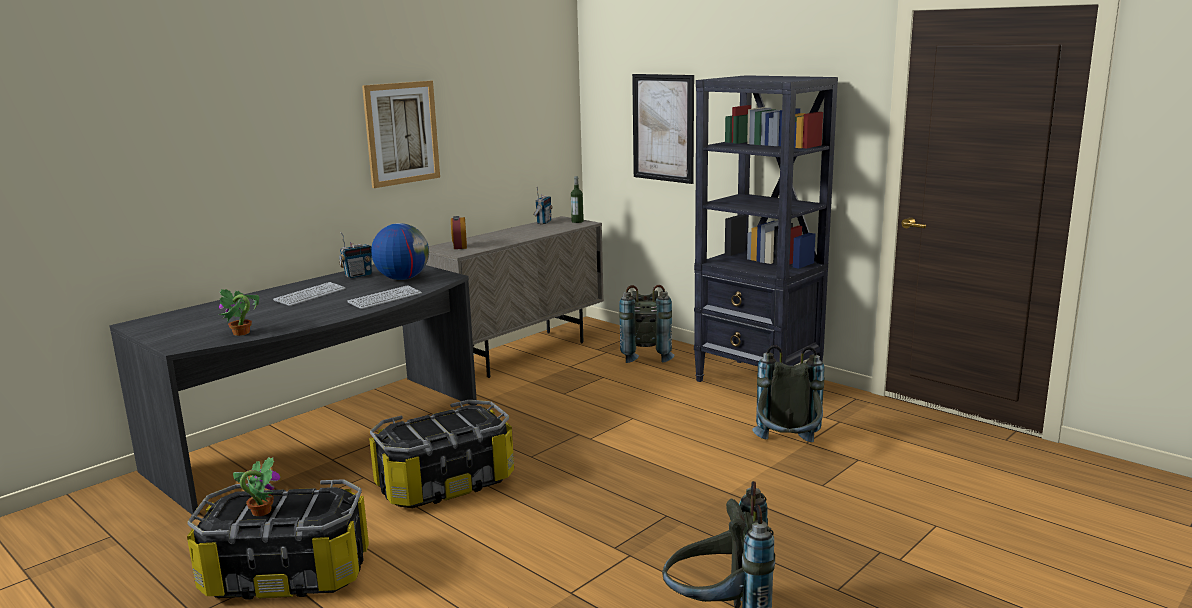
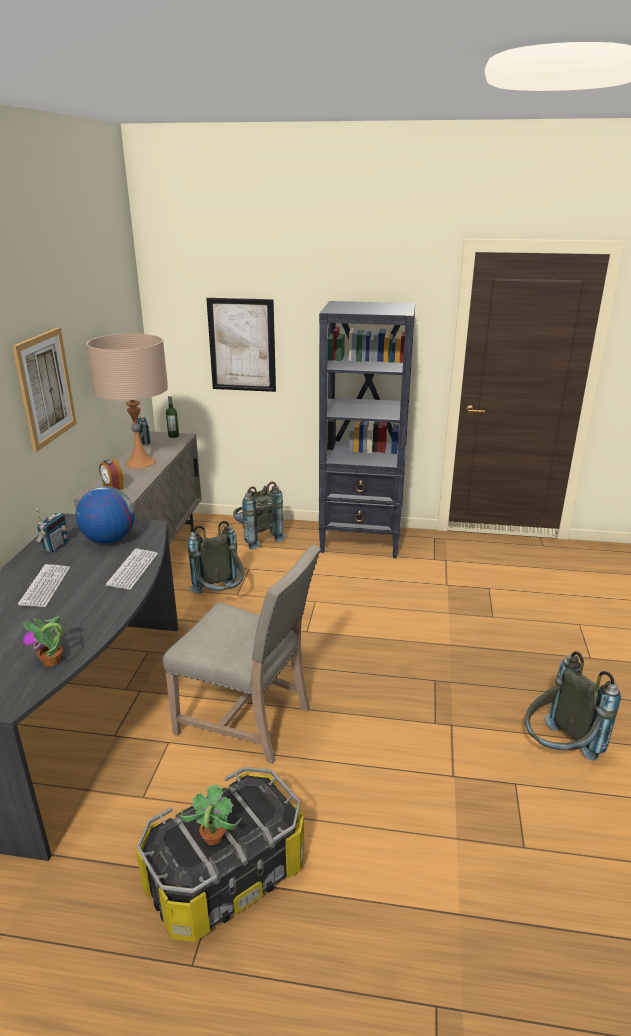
camera: 35 degrees left, 10 degrees up
storage box [369,400,514,508] -> beige chair [162,545,321,764]
grey backpack [752,345,824,442] -> grey backpack moved to [188,521,244,594]
none -> beige table lamp [86,334,168,469]

